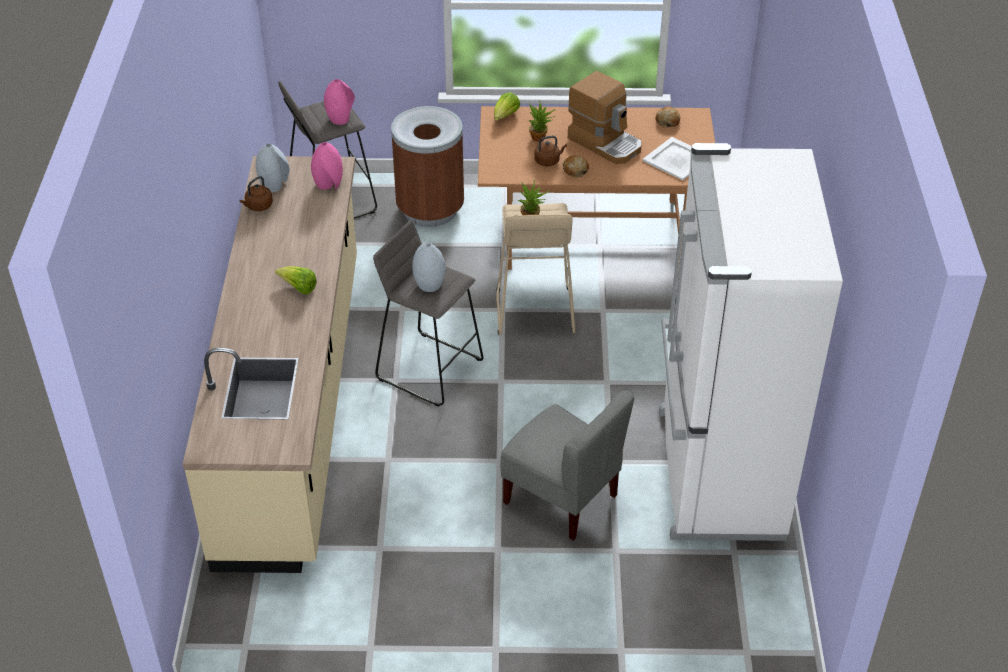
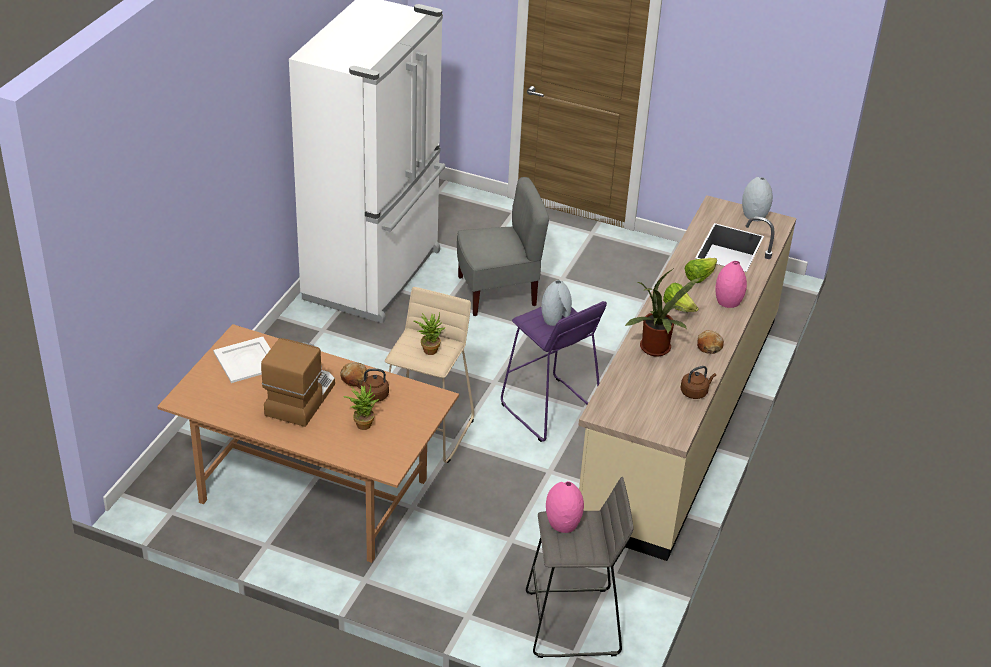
camera: 160 degrees left, 5 degrees down
grey vase [256,143,290,192] -> grey vase moved to [742,177,773,221]
pink vase [311,142,343,190] -> pink vase moved to [715,261,747,308]
grey stool [373,220,484,407] -> purple stool [501,301,607,442]
brown trash can [391,106,464,227] -> none
lettuce [494,92,520,121] -> lettuce moved to [685,258,717,283]
grey chair [500,390,634,540] -> grey chair turned 105 degrees clockwise [457,177,549,316]
coffee machine [568,71,642,164] -> coffee machine turned 45 degrees clockwise [261,338,335,427]
bread [656,106,680,128] -> bread moved to [697,330,724,354]
none -> potted plant [624,268,702,356]

